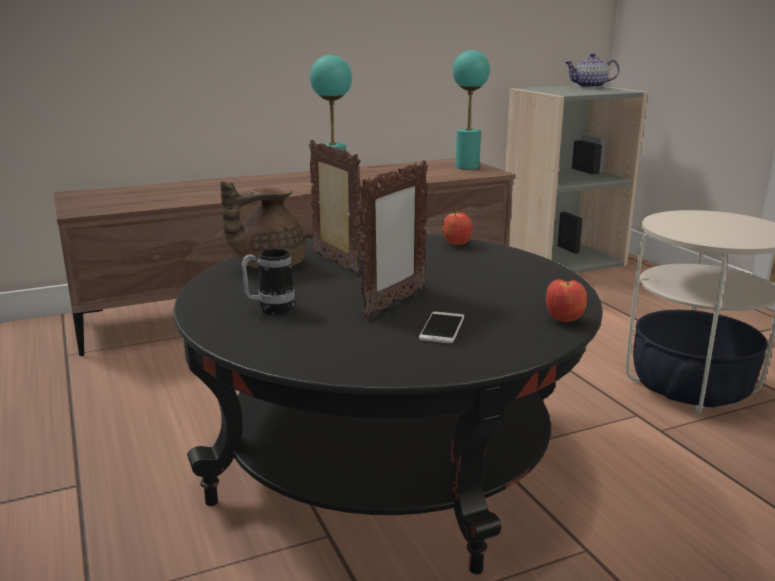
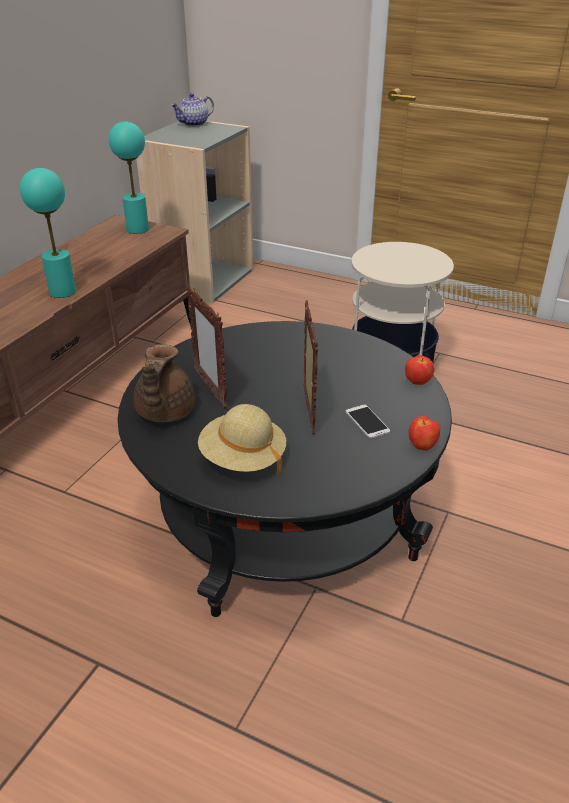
camera: 40 degrees left, 15 degrees up
mug [241,248,295,315] -> beige hat [198,404,286,474]
picture frame [309,140,361,275] -> picture frame turned 135 degrees counterclockwise [187,285,227,408]
apple [442,211,473,245] -> apple moved to [409,416,440,451]

